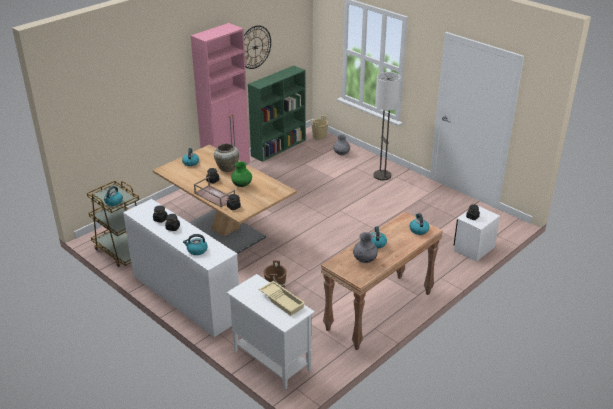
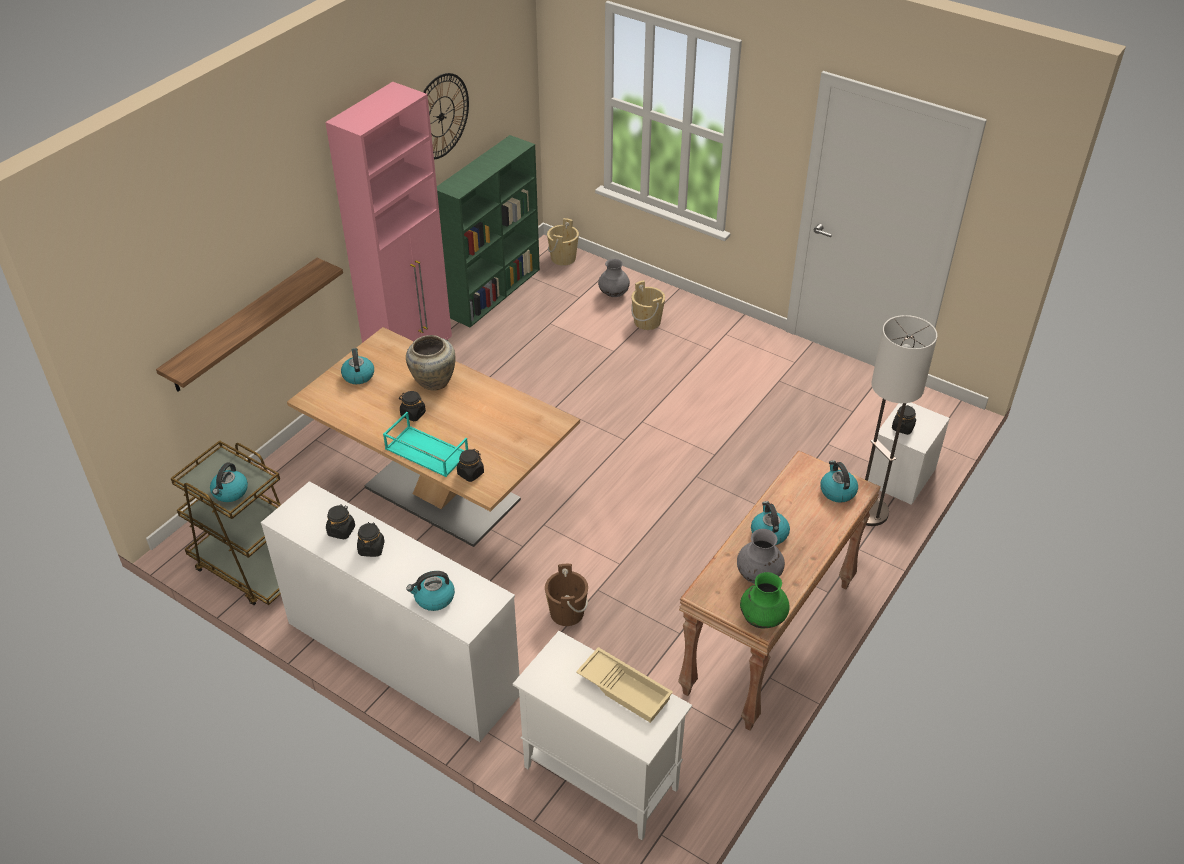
camera: 10 degrees left, 10 degrees up
brown tray [194,177,235,207] -> turquoise tray [383,412,468,477]
green vase [231,161,252,187] -> green vase moved to [740,572,790,628]
floor lamp [373,72,401,181] -> floor lamp moved to [865,315,938,526]
none -> shelf [156,258,343,392]
none -> beige bucket [631,280,665,330]

